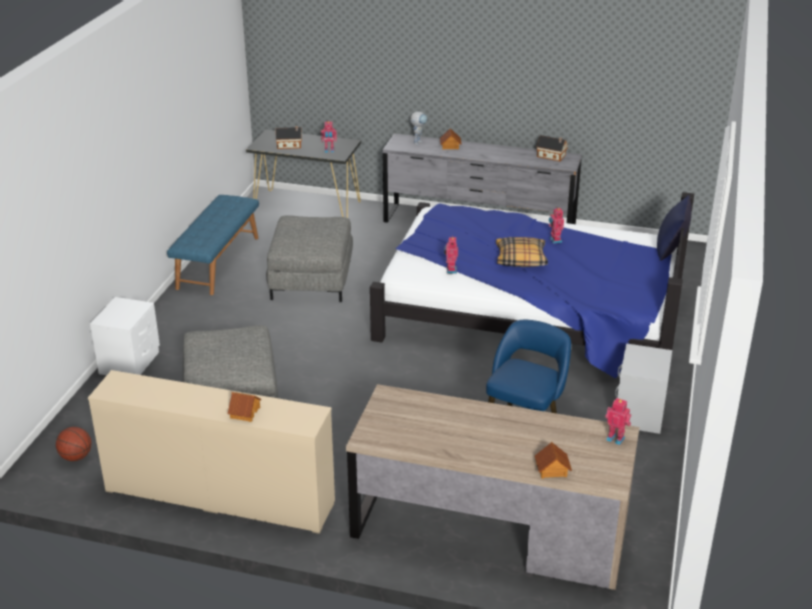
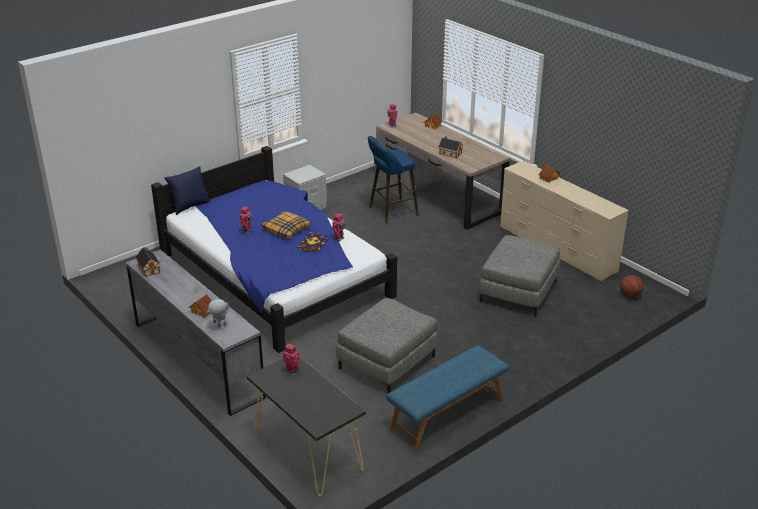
camera: 145 degrees left, 0 degrees up
white nightstand [90,297,160,375] -> none
toy house [276,126,302,149] -> toy house moved to [439,136,463,158]
none -> book [297,232,328,253]

